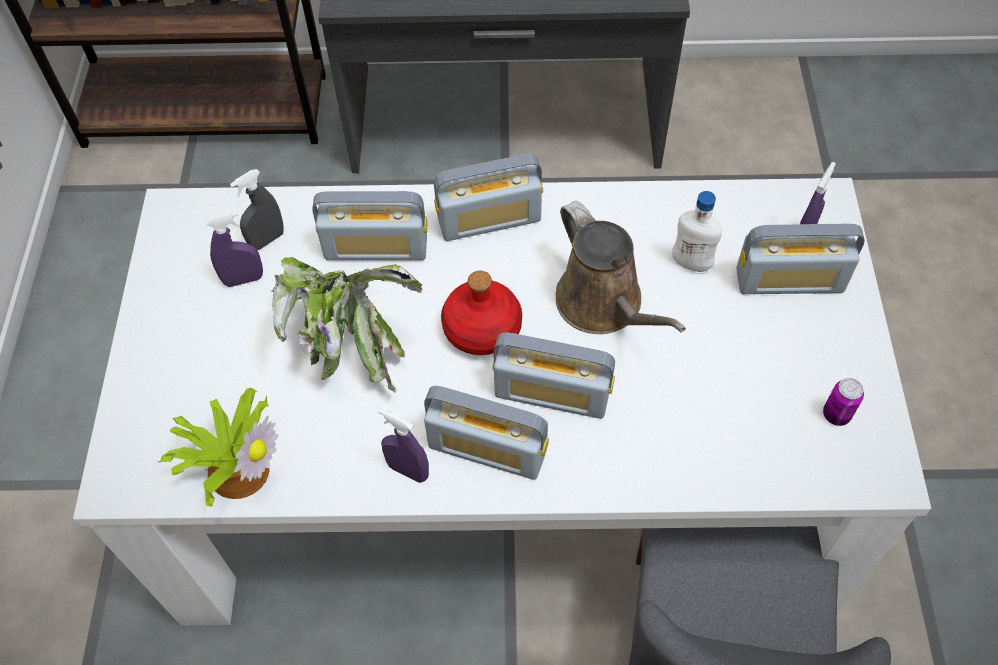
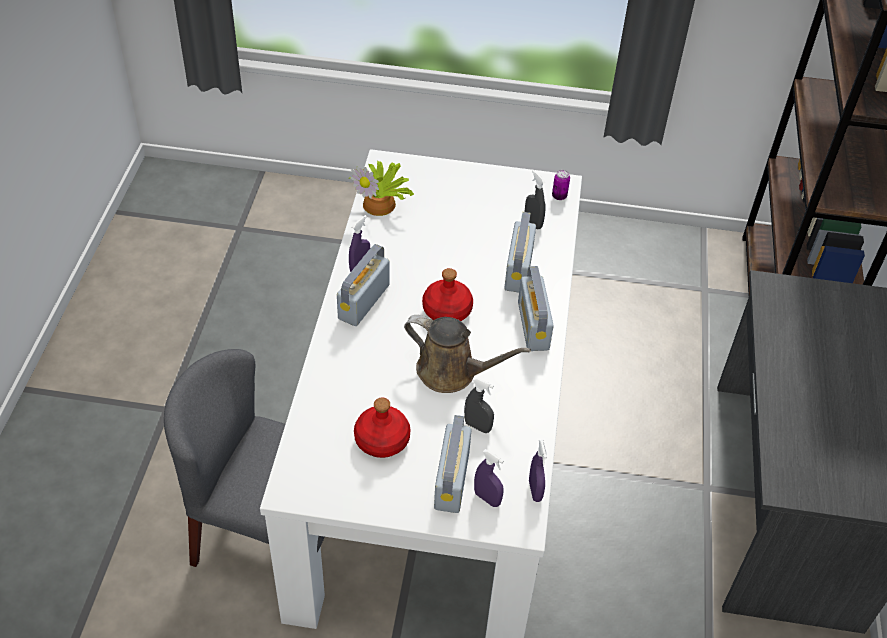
camera: 95 degrees right, 10 degrees down
purple spray bottle [205,211,263,287] -> purple spray bottle moved to [529,440,547,502]
potted plant [272,257,422,392] -> none
radio [493,332,615,419] -> none
brown watering can [556,201,686,334] -> brown watering can turned 135 degrees counterclockwise [404,315,531,393]
white bottle [672,191,722,272] -> grey spray bottle [464,377,494,433]
can [823,378,864,426] -> can moved to [552,170,570,200]
none -> red bottle [354,398,411,458]

